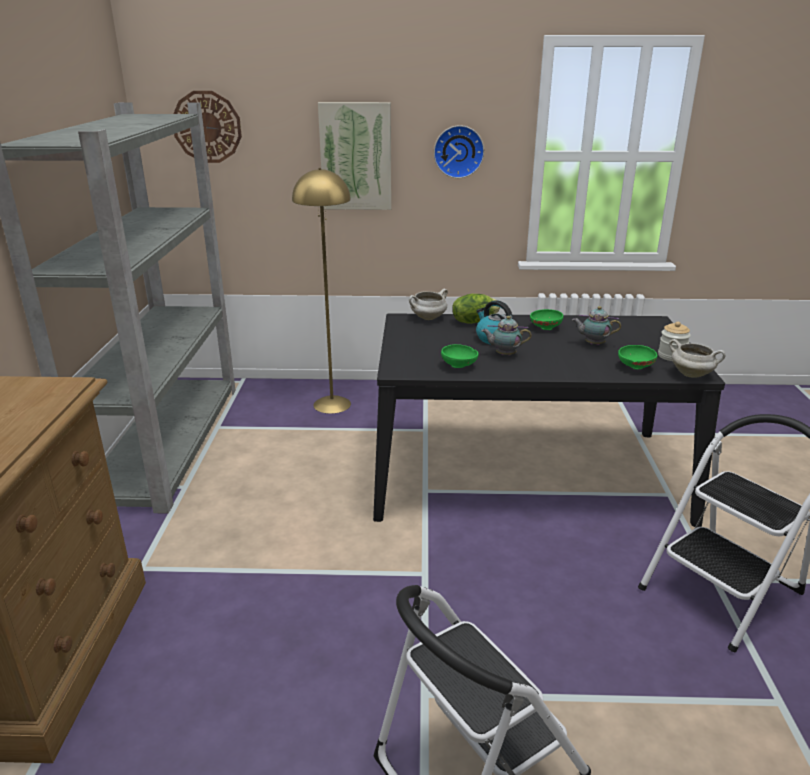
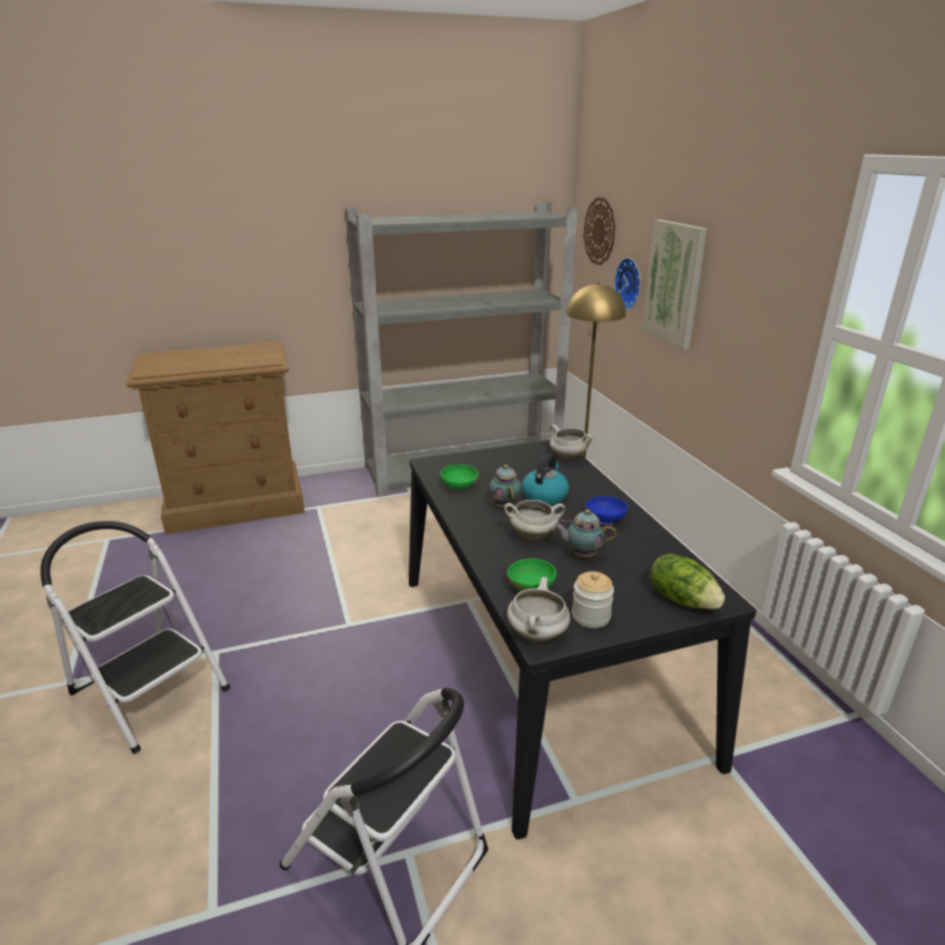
camera: 70 degrees right, 0 degrees up
wall clock [434,125,484,178] -> wall clock moved to [614,258,641,309]
lettuce [452,294,500,324] -> lettuce moved to [650,553,725,609]
green bowl [530,309,564,330] -> blue bowl [585,496,628,523]
teapot [572,306,621,345] -> teapot turned 75 degrees counterclockwise [553,509,617,557]
none -> white cooking pot [504,500,565,540]

